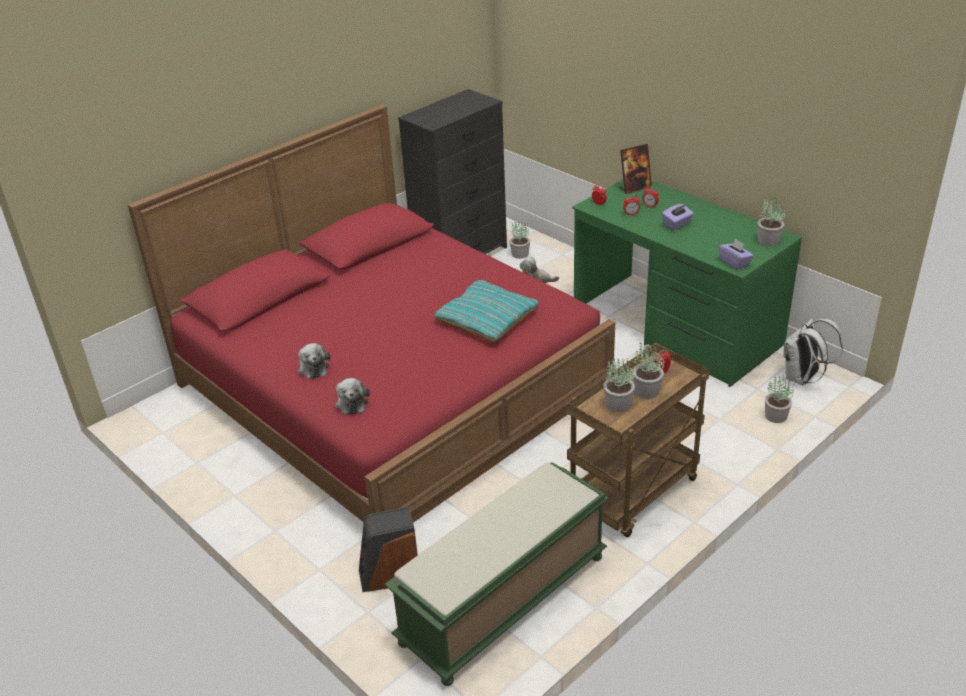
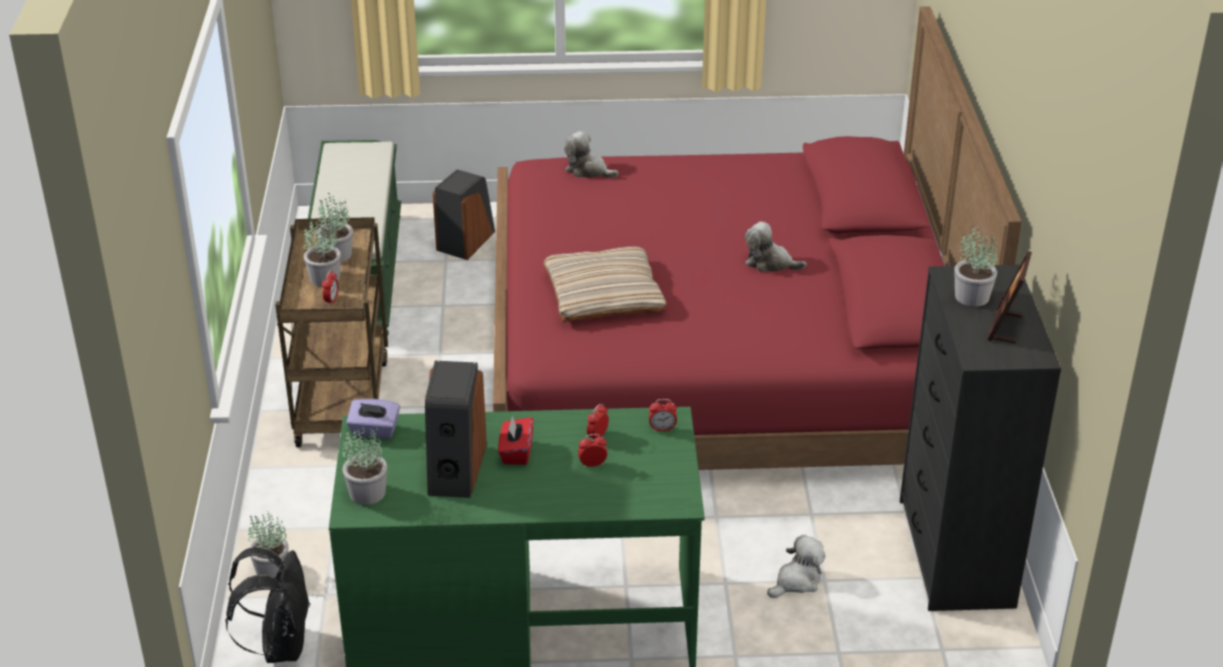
camera: 130 degrees right, 0 degrees up
plush toy [298,343,330,379] -> plush toy moved to [745,222,807,272]
turquoise pillow [434,280,539,343] -> beige pillow [544,246,667,322]
potted plant [510,222,530,259] -> potted plant moved to [954,226,997,307]
picture frame [619,144,652,194] -> picture frame moved to [987,251,1032,344]
purple tissue box [662,204,694,230] -> red tissue box [498,416,533,465]
white backpack [783,318,843,385] -> black backpack [225,547,309,663]
none -> speaker [425,361,487,498]

